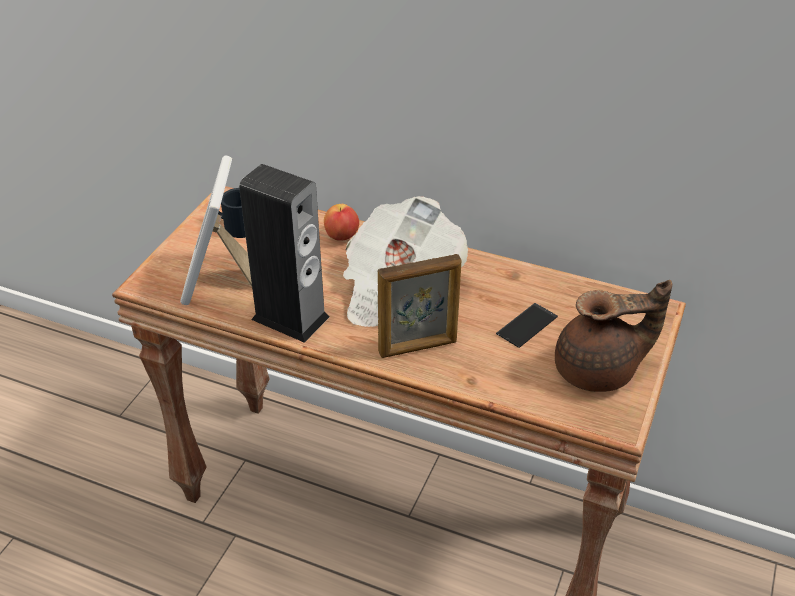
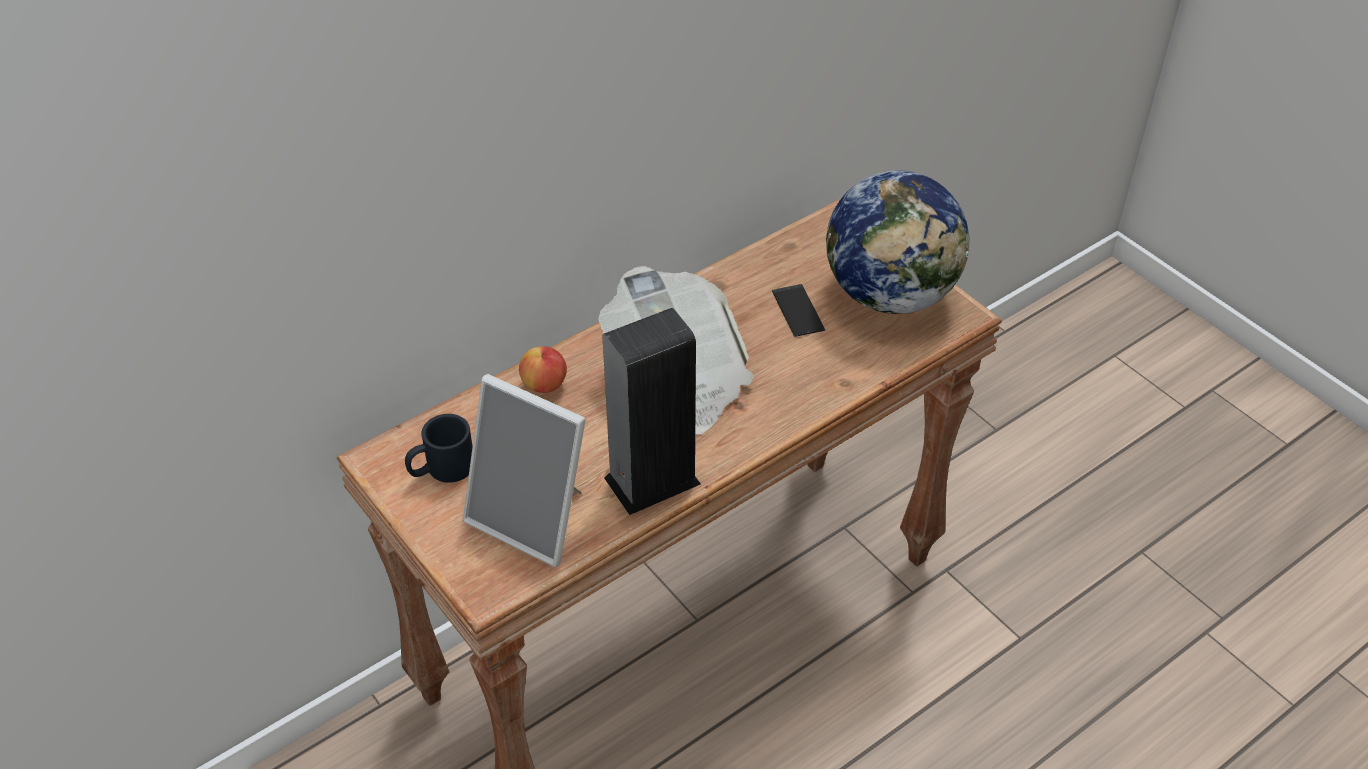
camera: 60 degrees left, 5 degrees up
picture frame [378,254,461,358] -> none
brown teapot [555,280,672,392] -> globe [826,170,969,314]

